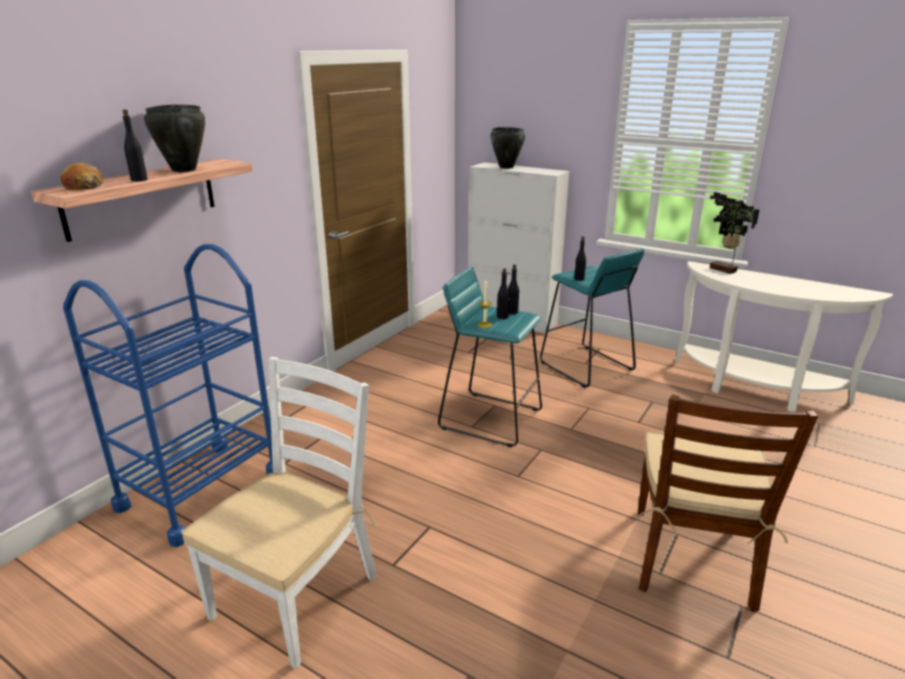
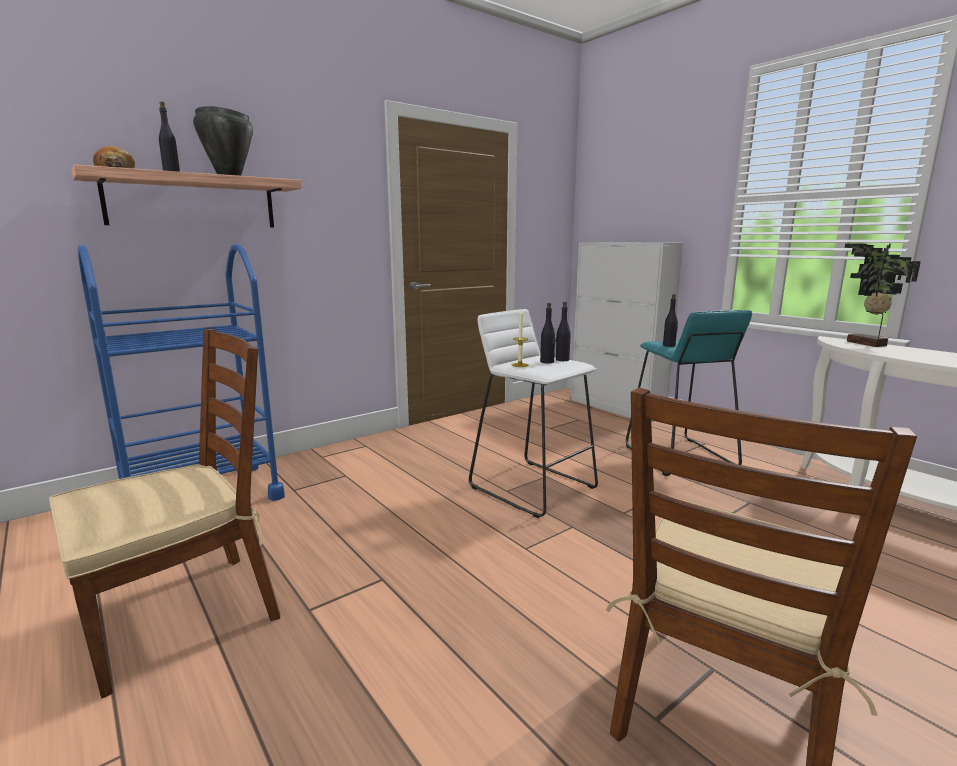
camera: 20 degrees right, 10 degrees down
white chair [182,357,377,669] -> brown chair [49,329,280,698]
turquoise stool [438,266,542,447] -> white stool [469,309,598,518]
black cooking pot [490,127,525,169] -> none

